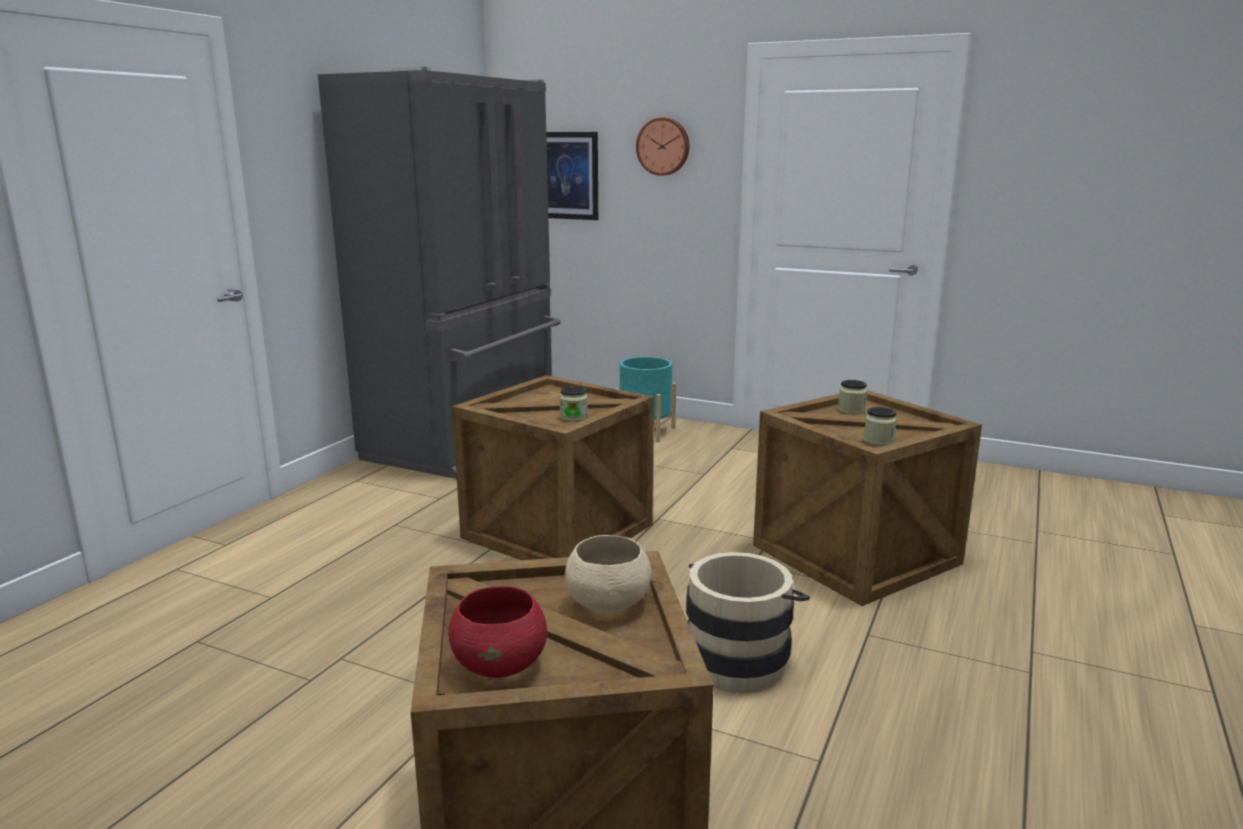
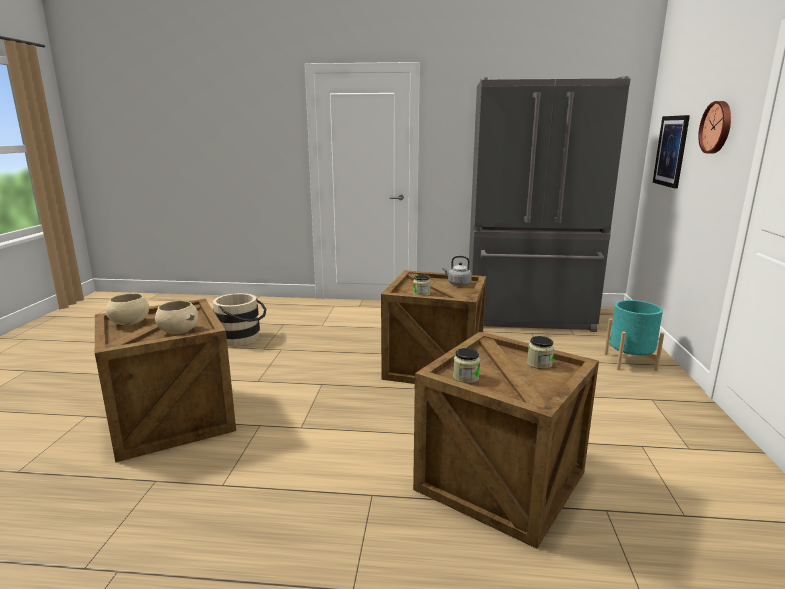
camera: 70 degrees right, 0 degrees up
red bowl [448,586,547,678] -> beige bowl [106,293,149,325]
beige bucket [686,552,810,693] -> beige bucket moved to [213,293,267,346]
none -> grey kettle [442,256,472,286]

